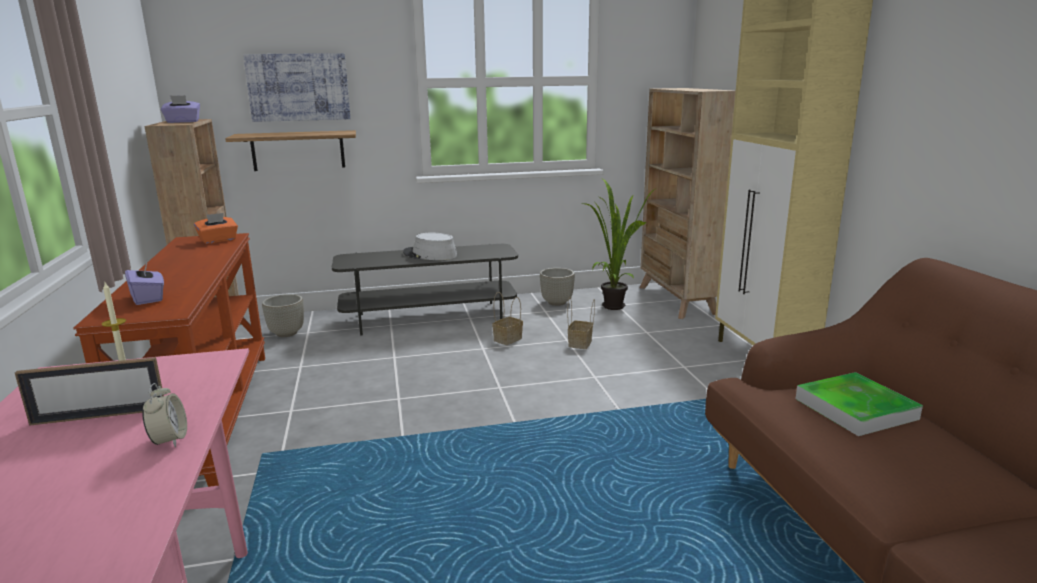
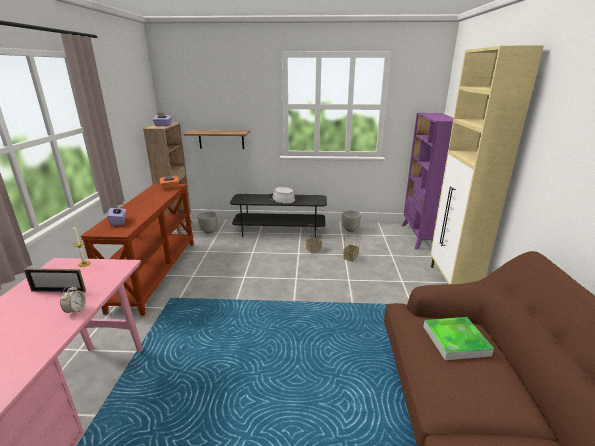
camera: 15 degrees right, 5 degrees up
picture [243,53,351,122] -> none
potted plant [581,179,657,310] -> none
beige bookcase [640,88,736,319] -> purple bookcase [402,113,454,250]

